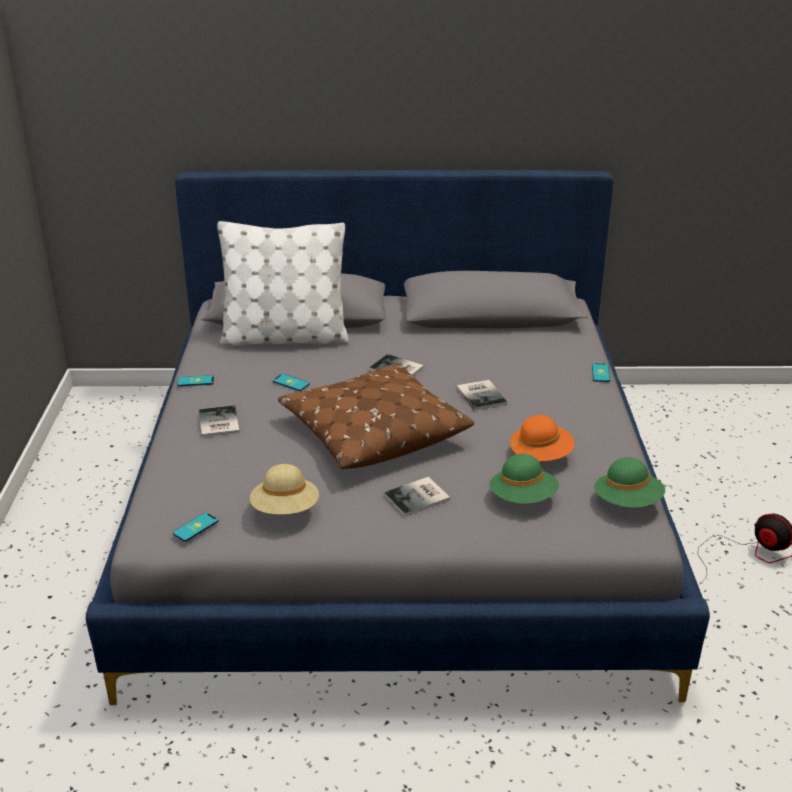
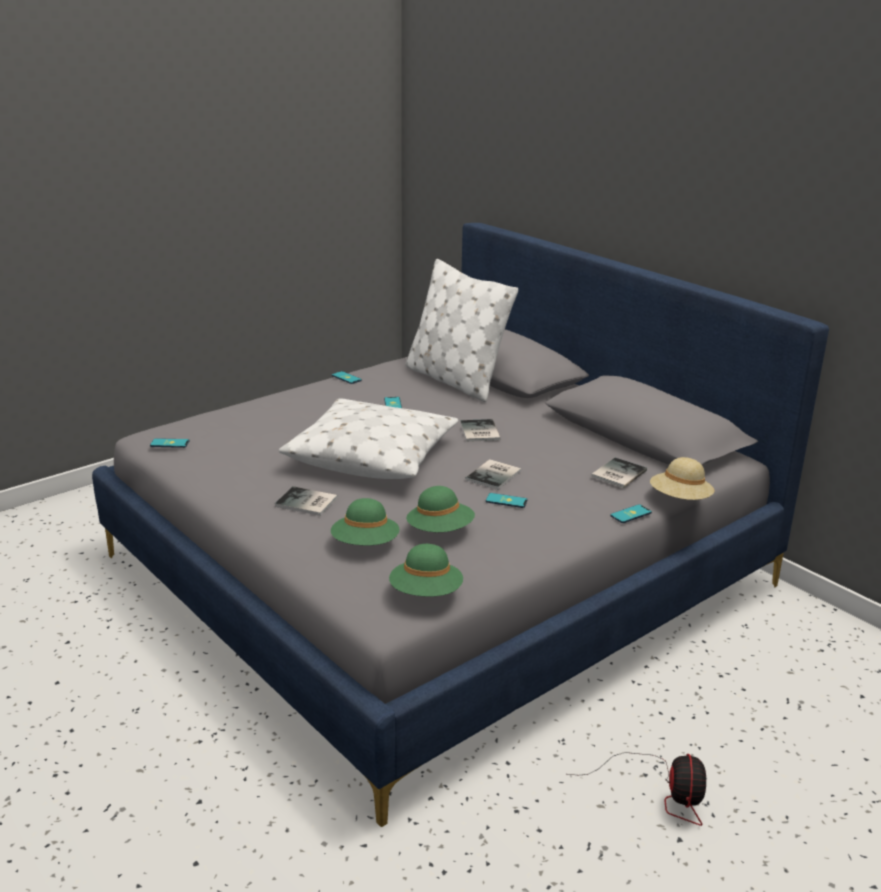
camera: 50 degrees right, 5 degrees down
book [199,405,240,437] -> book moved to [591,458,647,488]
beige hat [250,464,319,515] -> beige hat moved to [650,457,714,500]
brown pillow [278,364,474,469] -> white pillow [279,398,458,479]
orange hat [509,415,574,461] -> green hat [406,486,475,532]
none -> phone [486,493,528,508]

